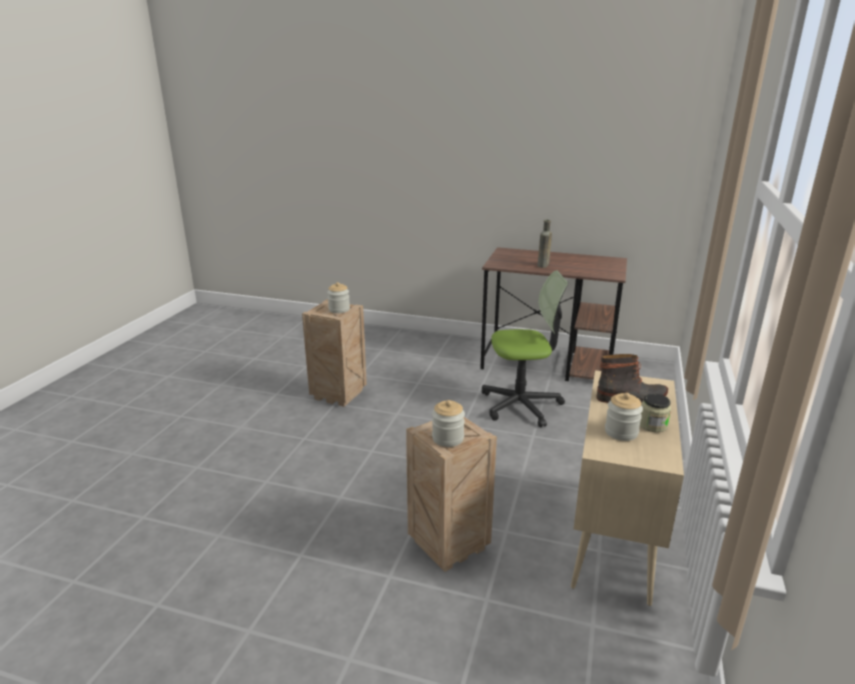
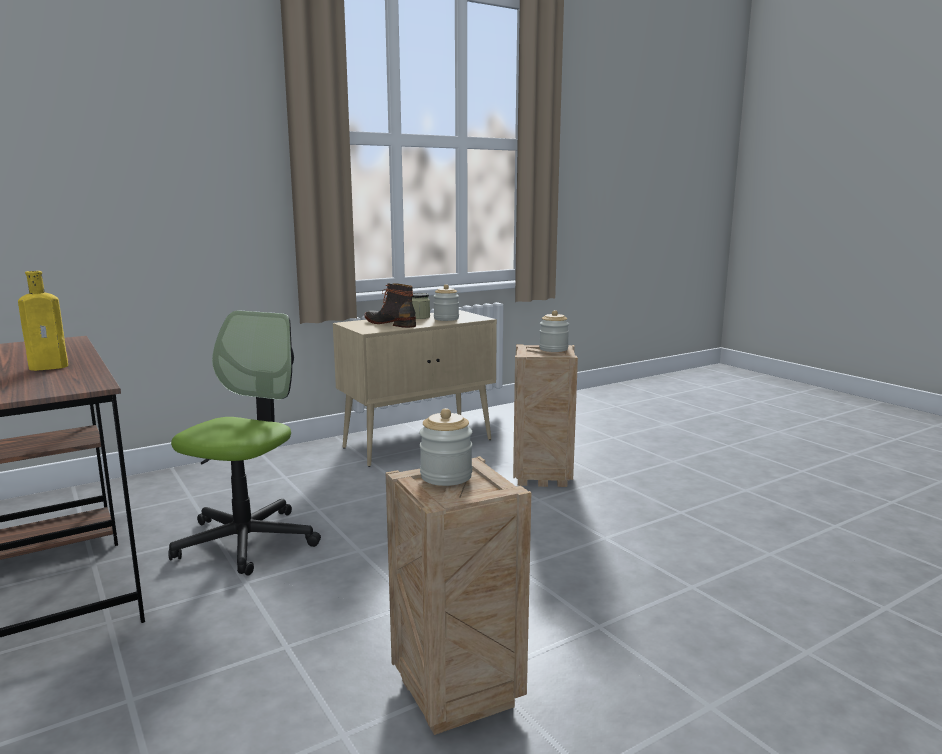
camera: 140 degrees left, 10 degrees down
office chair [482,270,568,427] -> office chair turned 75 degrees clockwise [169,310,321,576]
brown bottle [537,220,552,268] -> yellow bottle [18,271,68,371]

